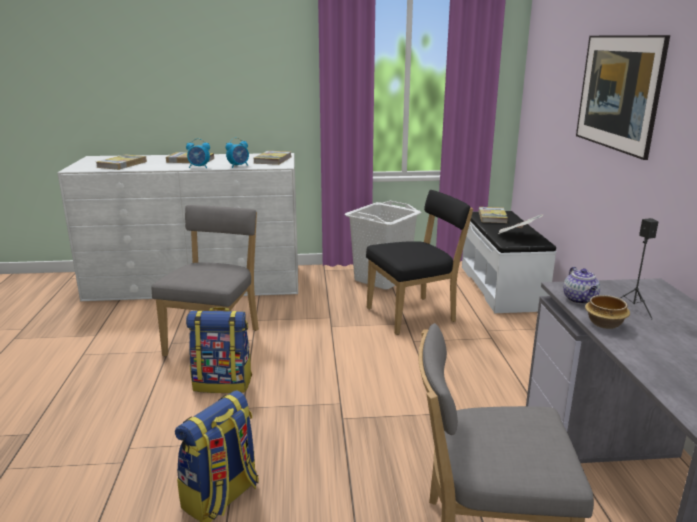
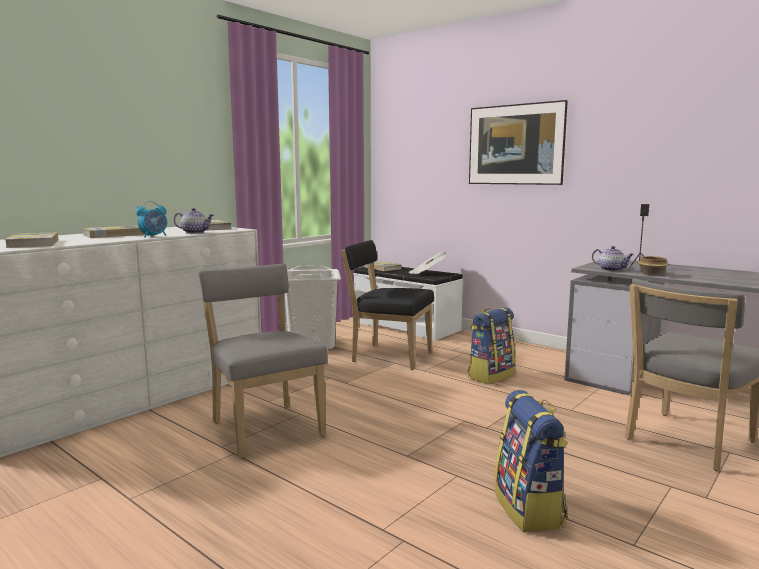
camera: 45 degrees left, 10 degrees down
backpack [186,307,252,393] -> backpack moved to [468,307,516,384]
alarm clock [226,138,249,168] -> teapot [174,208,214,234]
black chair [366,190,473,335] -> black chair turned 90 degrees counterclockwise [342,240,434,370]

